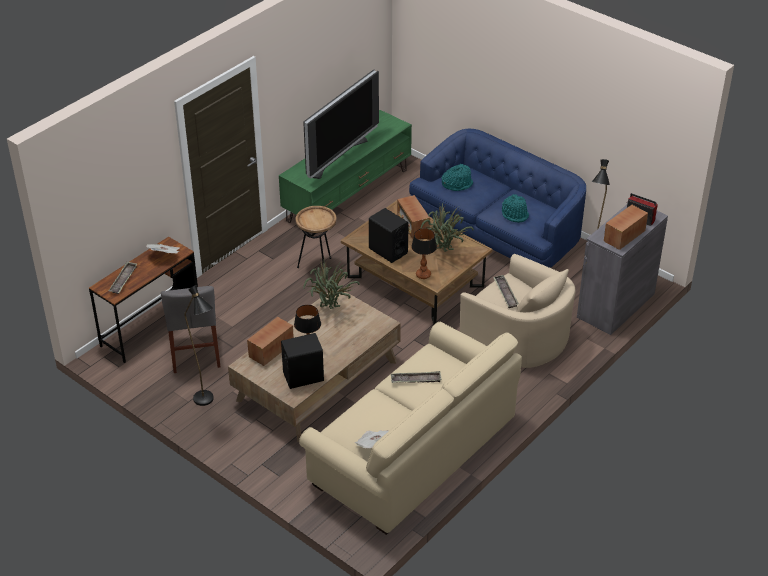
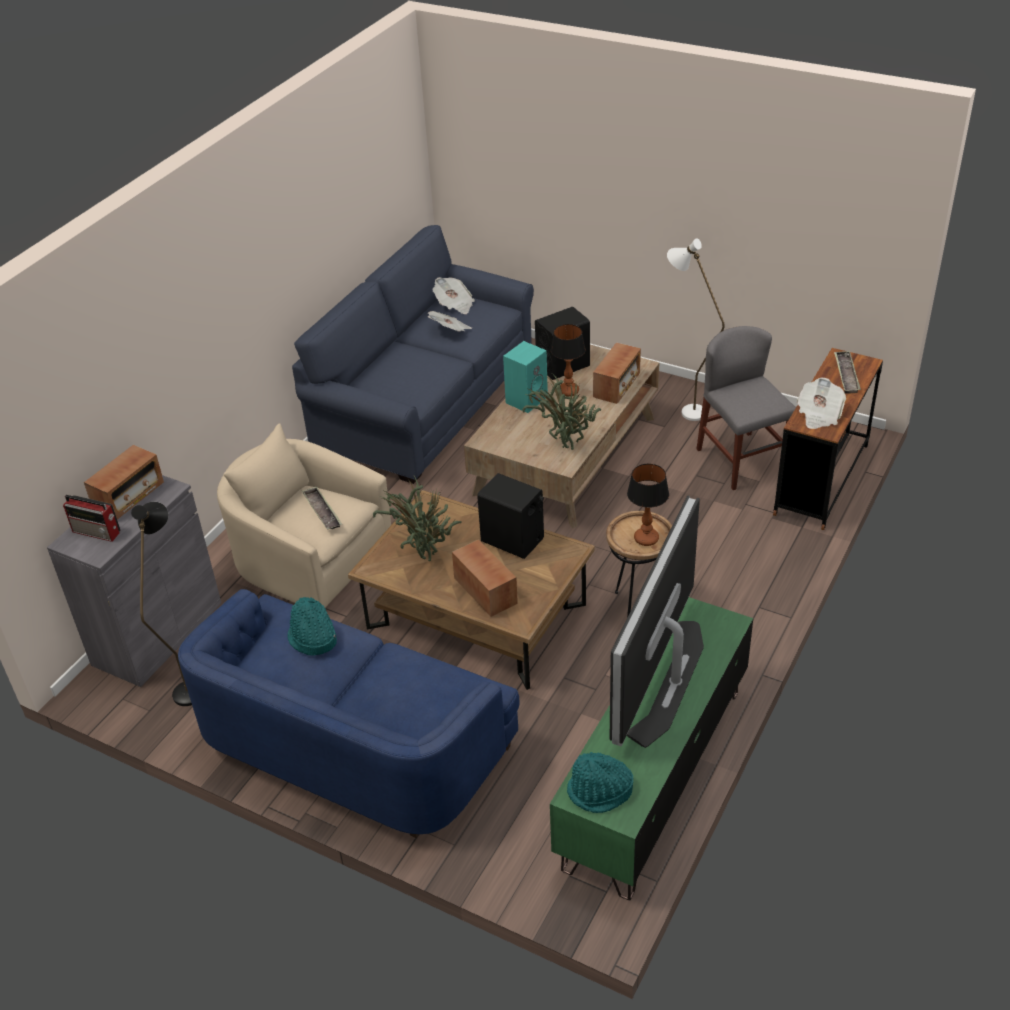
camera: 170 degrees right, 0 degrees up
black floor lamp [184,285,214,406] -> white floor lamp [667,238,725,421]
beige sofa [299,322,522,535] -> blue sofa [292,225,534,484]
tray [391,371,442,383] -> none
table lamp [411,228,437,279] -> table lamp moved to [627,464,669,546]
turquoise hat [442,164,473,191] -> turquoise hat moved to [567,752,633,813]
none -> newspaper [427,311,472,331]
none -> turquoise speaker [503,341,548,413]

